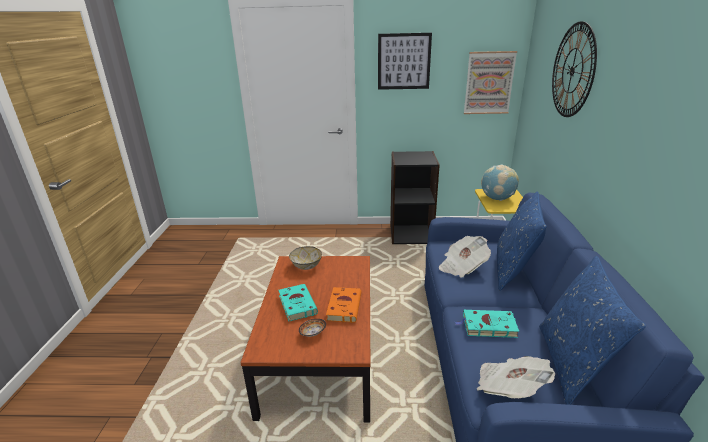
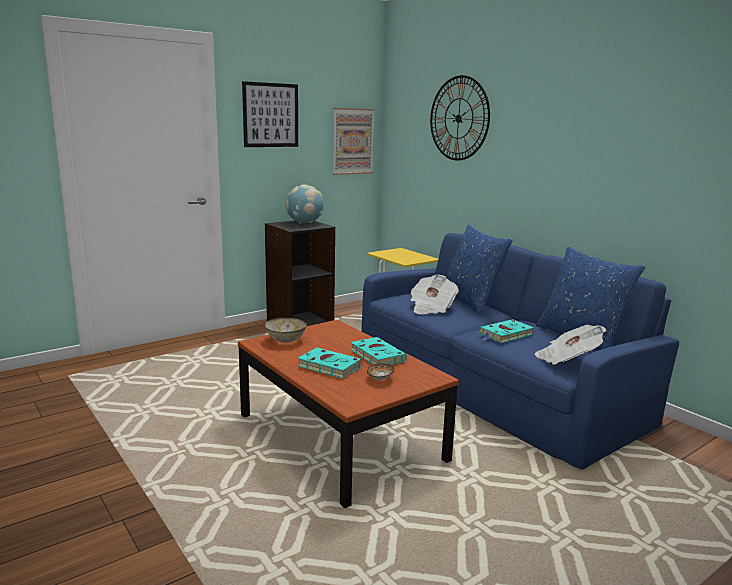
camera: 40 degrees left, 10 degrees down
orange book [326,287,361,323] -> turquoise book [351,337,407,365]
globe [481,164,519,201] -> globe moved to [285,184,324,224]

